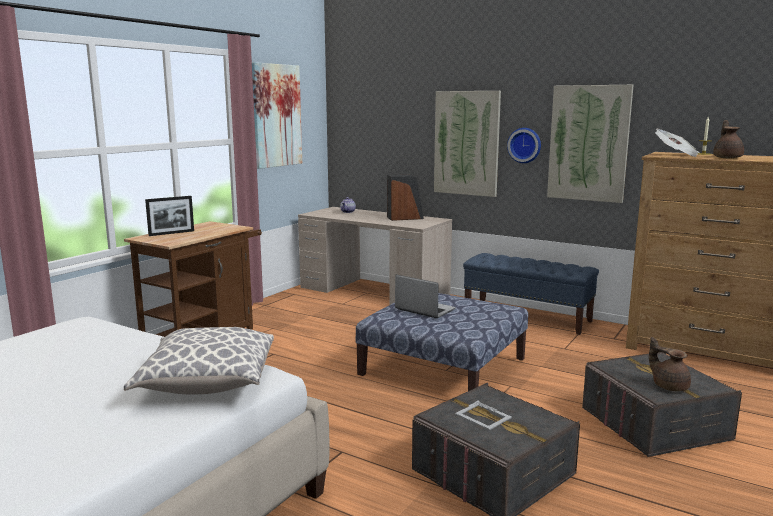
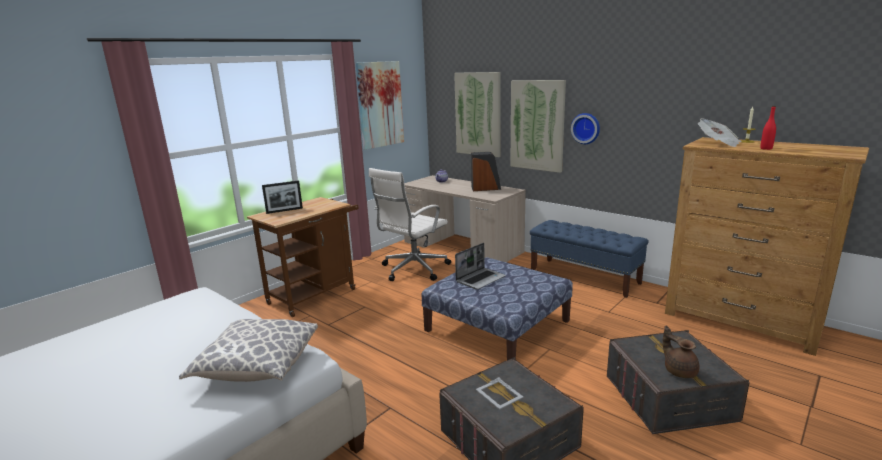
camera: 10 degrees right, 5 degrees up
laptop [395,275,456,318] -> laptop turned 90 degrees clockwise [455,243,506,289]
picture [547,85,633,203] -> picture moved to [454,72,501,157]
brown teapot [713,120,744,158] -> red bottle [760,106,776,150]
none -> white office chair [369,168,451,281]

